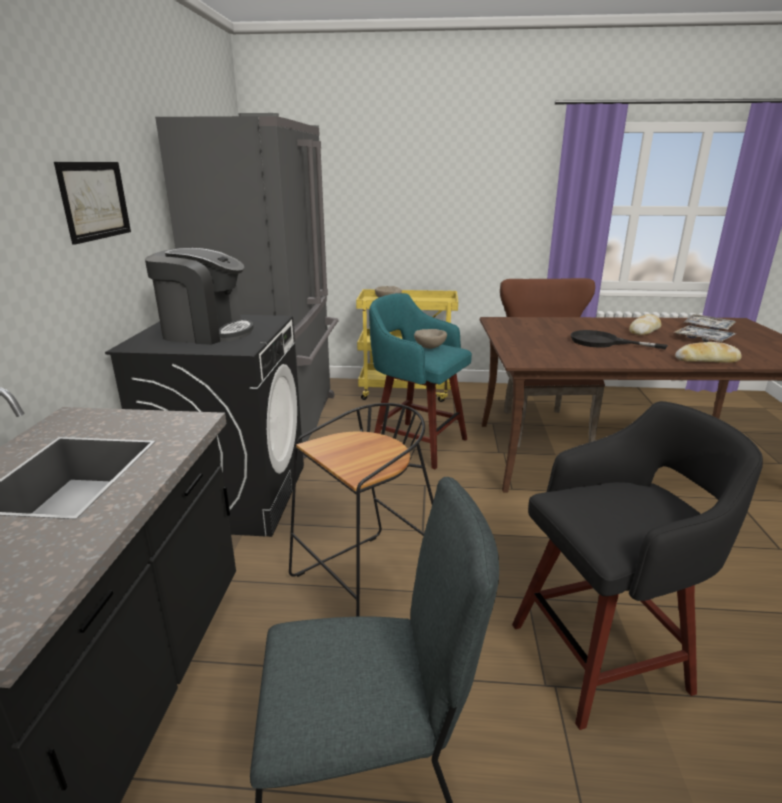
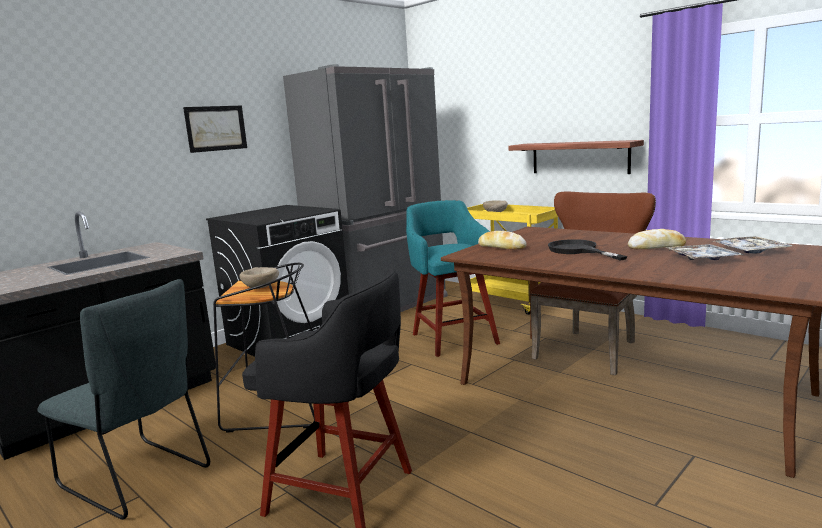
camera: 40 degrees right, 10 degrees down
coffee machine [145,248,254,345] -> none
beige bowl [414,329,447,349] -> beige bowl moved to [239,267,279,289]
bread [675,342,742,363] -> bread moved to [478,231,527,250]
none -> shelf [508,140,644,174]

